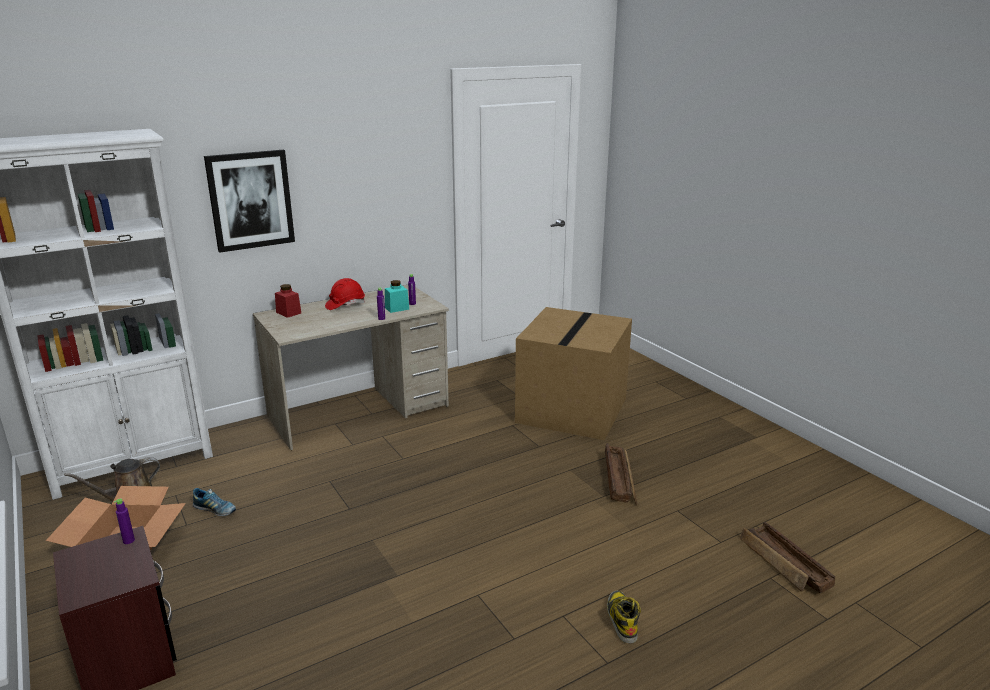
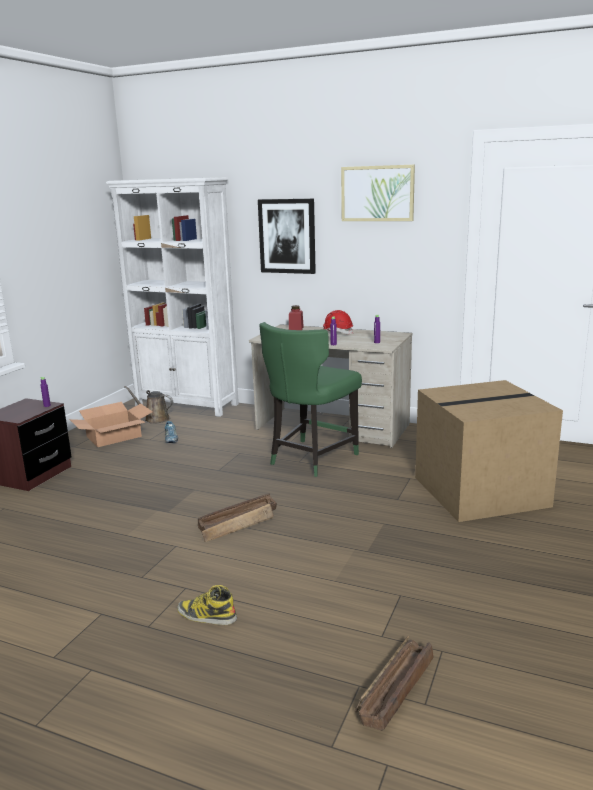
camera: 55 degrees right, 5 degrees down
turquoise jar [385,280,409,313] -> none
crate [605,443,637,505] -> crate moved to [198,493,277,542]
boot [607,591,641,644] -> boot turned 120 degrees counterclockwise [177,585,237,625]
none -> green chair [259,322,362,477]
none -> picture [341,165,415,221]

